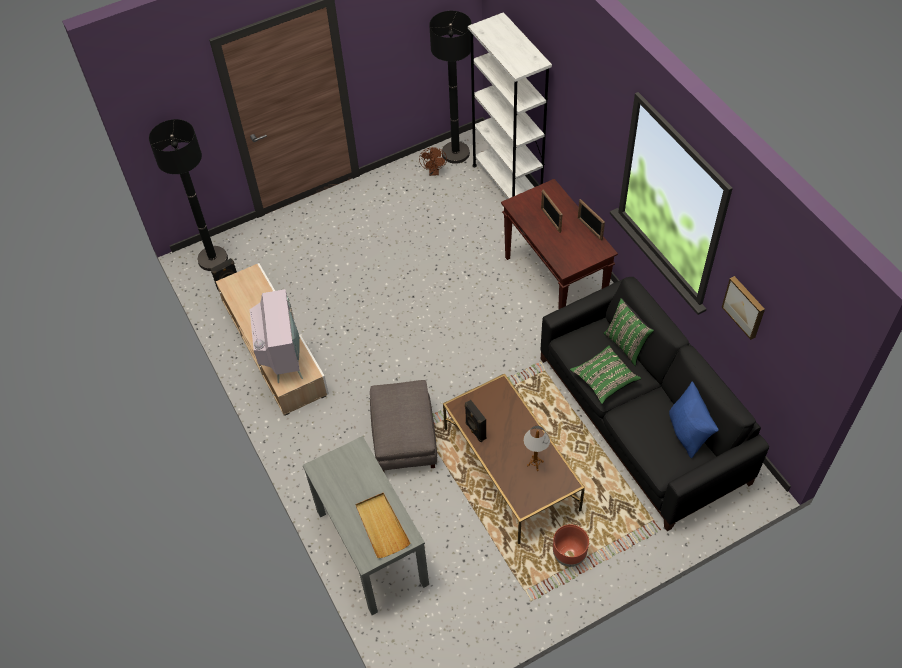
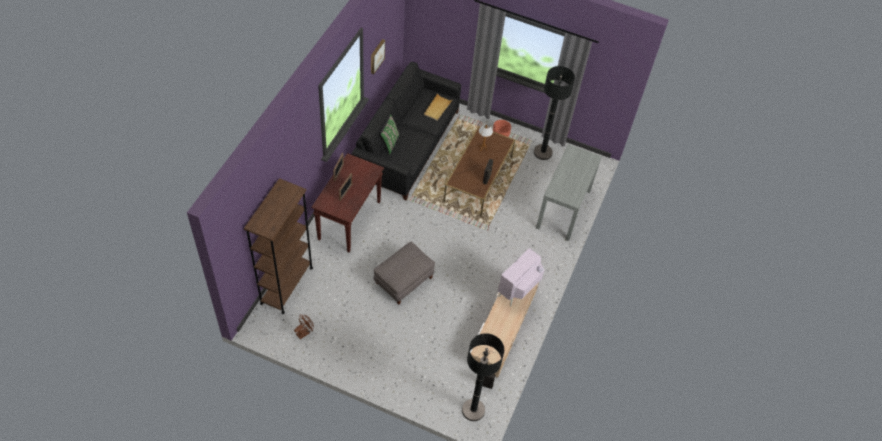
camera: 135 degrees left, 0 degrees up
beige tray [356,493,411,558] -> beige tray moved to [424,93,452,121]
grey ottoman [370,380,437,473] -> grey ottoman moved to [374,242,435,304]
black floor lamp [429,11,472,164] -> black floor lamp moved to [534,66,575,160]
white bookcase [468,12,552,199] -> brown bookcase [244,178,313,314]
green pillow [570,345,641,404] -> none
blue pillow [669,381,718,458] -> none

